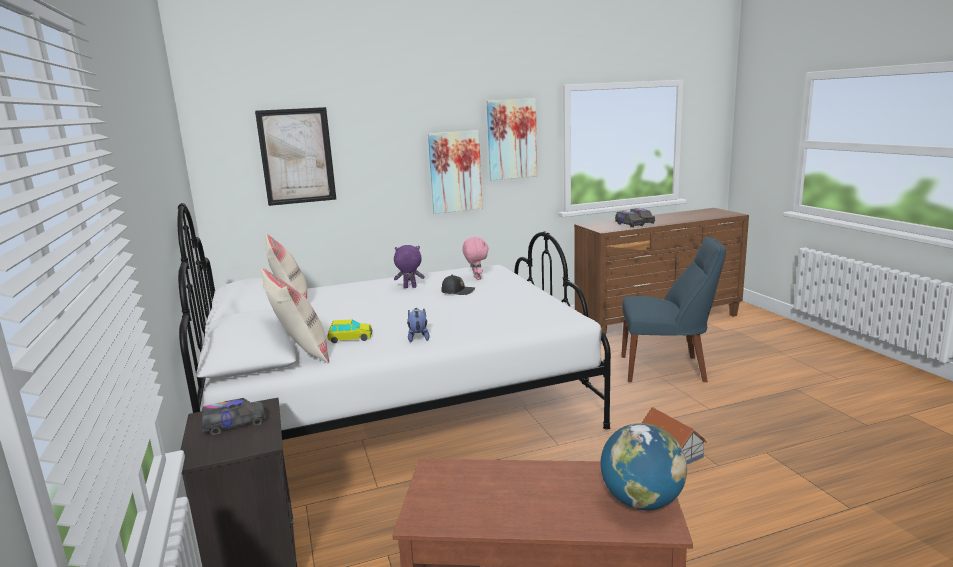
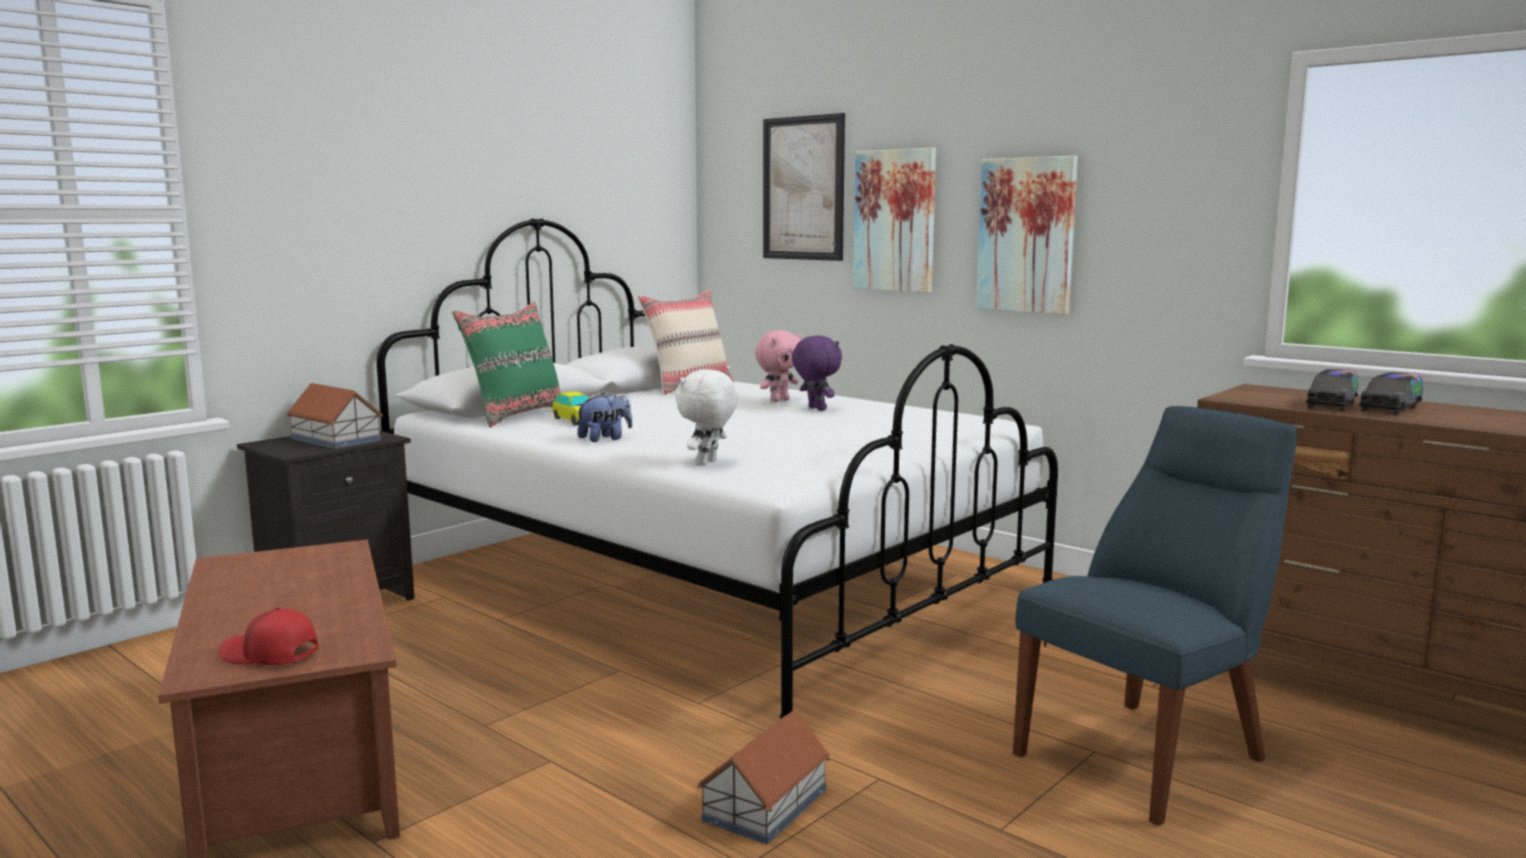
camera: 60 degrees right, 5 degrees down
toy truck [201,398,266,435] -> toy house [286,383,382,449]
beige pillow [261,268,329,363] -> green pillow [452,302,561,427]
black cap [442,275,475,295] -> none
pink plush toy [462,237,489,280] -> pink plush toy moved to [755,330,801,402]
picture [487,98,537,180] -> picture moved to [853,148,936,293]
globe [601,423,687,510] -> red cap [219,607,319,665]
blue chair [621,237,726,382] -> blue chair turned 105 degrees counterclockwise [1013,406,1297,826]
none -> white plush toy [675,369,739,466]

